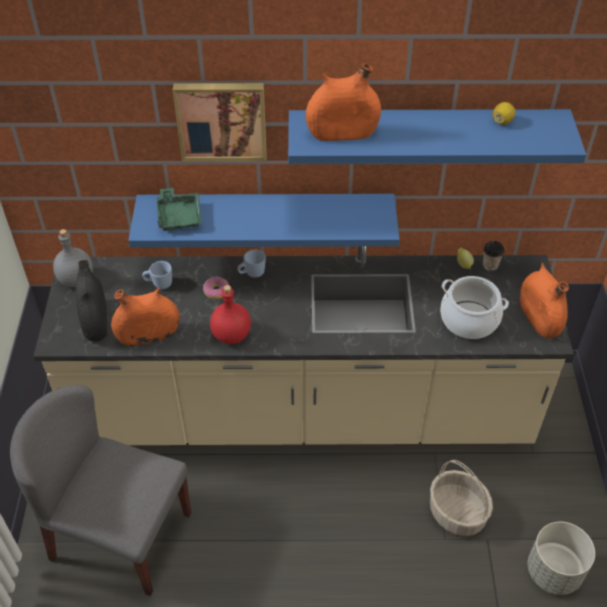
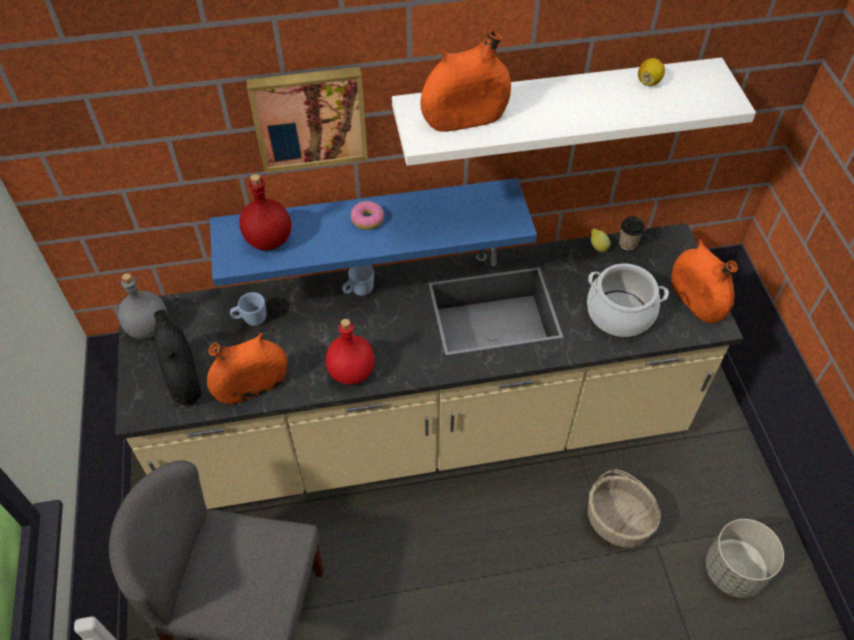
camera: 10 degrees left, 5 degrees up
green tray [157,188,202,231] -> red bottle [239,174,291,251]
donut [203,277,229,299] -> donut moved to [350,201,384,230]
blue shelf [288,109,586,164] -> white shelf [392,57,756,166]

